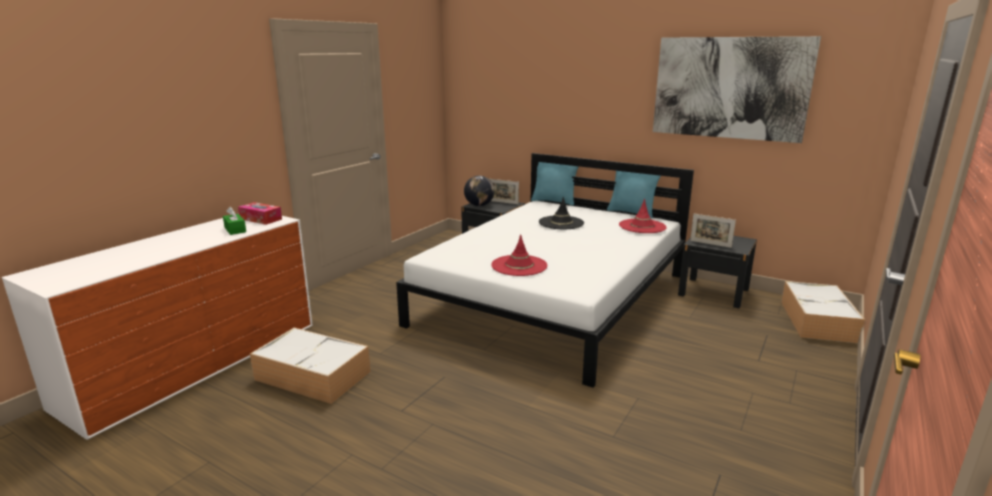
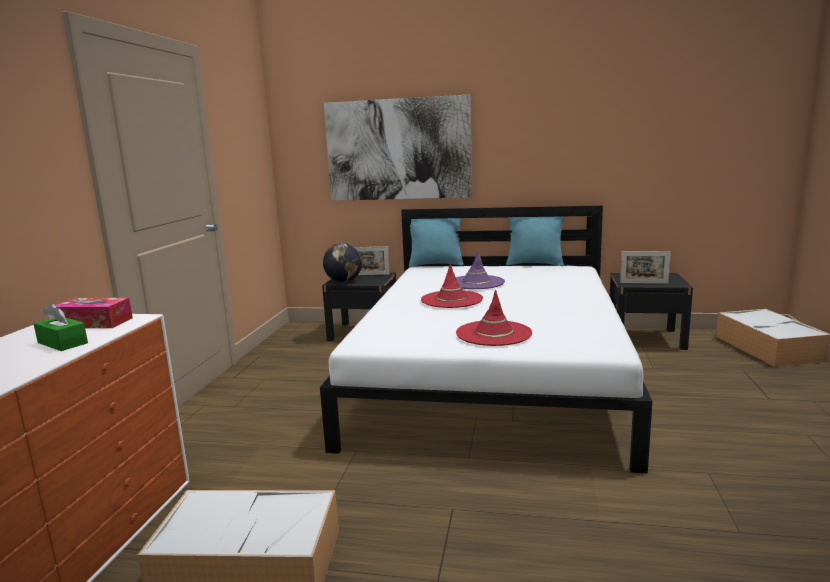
camera: 20 degrees left, 5 degrees down
black hat [539,197,584,229] -> purple hat [456,250,505,289]
red hat [619,199,667,233] -> red hat moved to [421,263,483,308]
picture [653,36,821,143] -> picture moved to [324,94,472,201]

